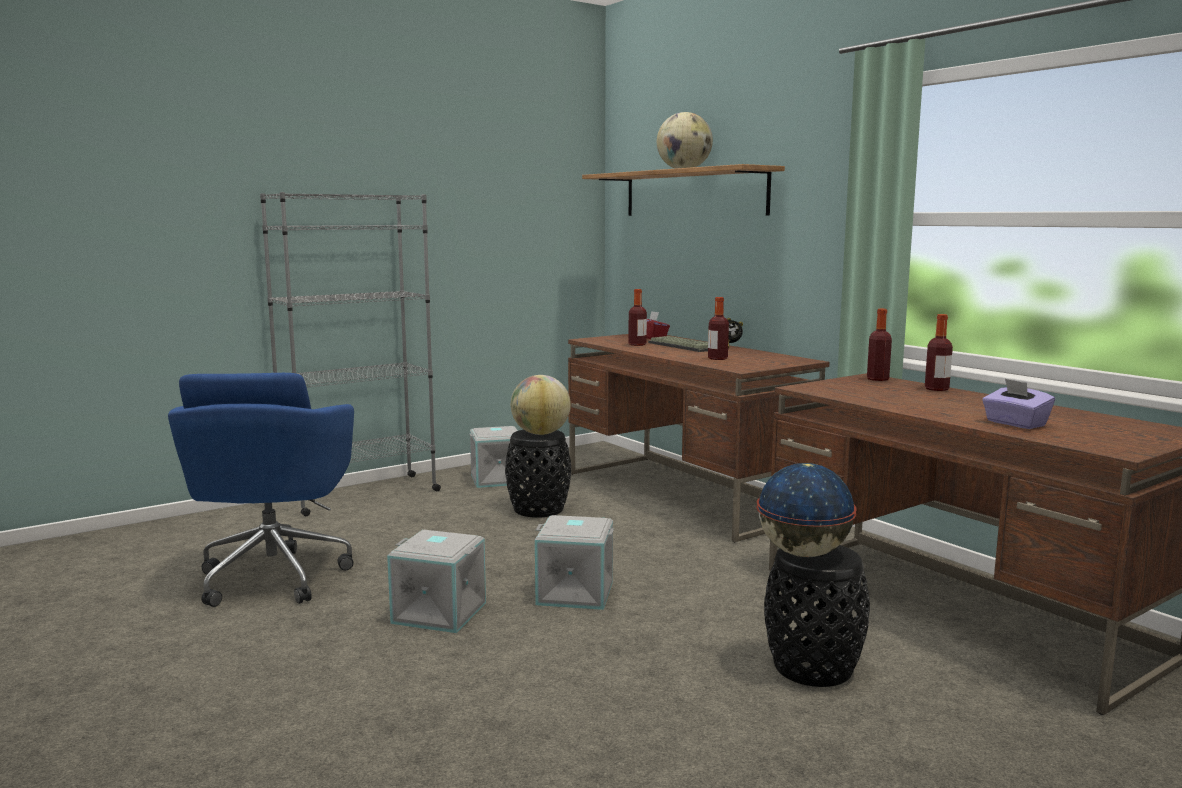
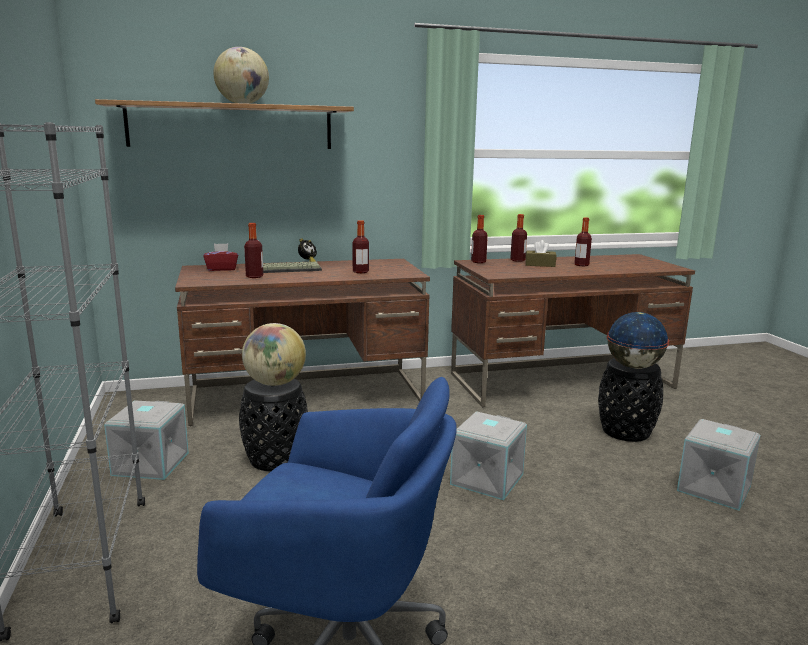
camera: 70 degrees left, 5 degrees up
grey storage box [387,530,486,633] -> grey storage box moved to [677,419,761,511]
purple tissue box [982,379,1055,429] -> none
none -> brown tissue box [526,240,556,267]
none -> bottle [574,218,592,266]

